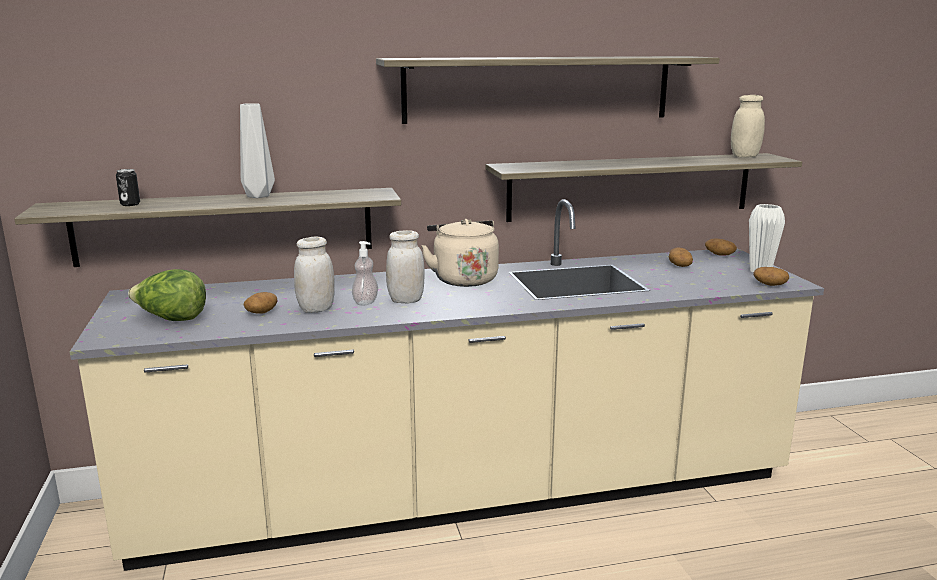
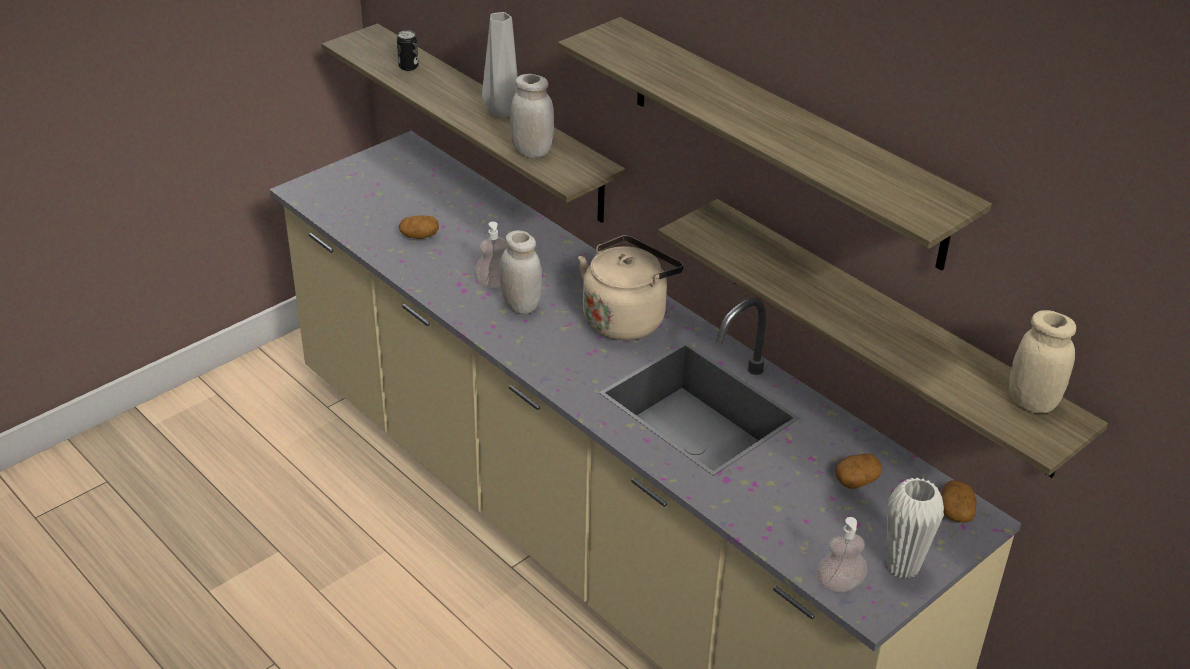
camera: 60 degrees right, 20 degrees up
lettuce [128,269,206,321] -> none
white jar [294,237,335,313] -> white jar moved to [510,74,554,158]
potato [753,267,789,286] -> soap dispenser [816,517,868,593]

